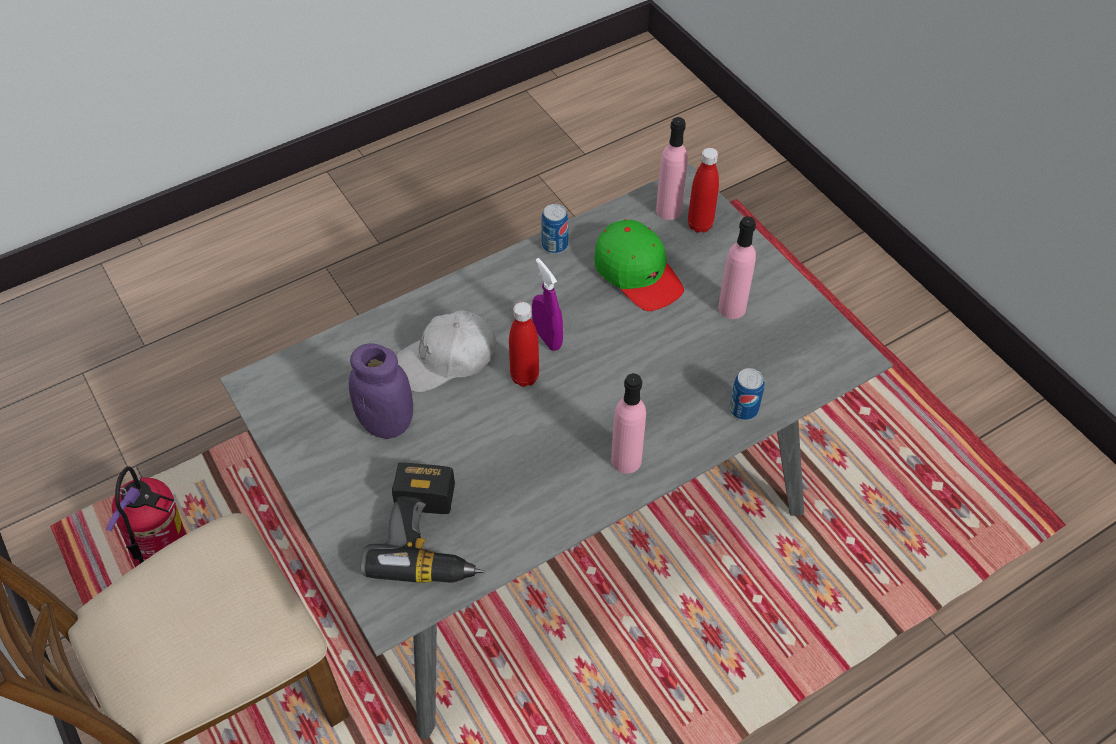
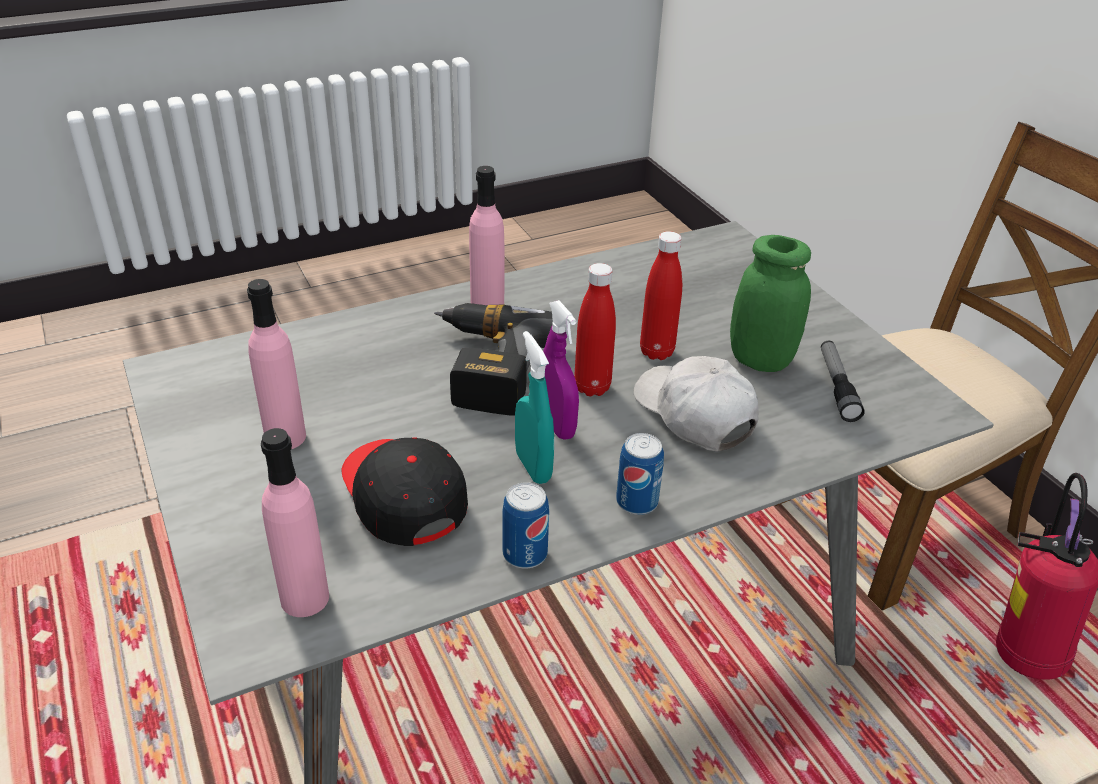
camera: 175 degrees left, 15 degrees down
purple jar [349,343,413,439] -> green jar [730,235,811,372]
power drill [360,462,484,583] -> power drill moved to [434,303,553,416]
white cap [396,310,496,392] -> white cap turned 105 degrees counterclockwise [634,356,759,451]
green cap [594,219,684,311] -> black cap [341,438,468,546]
red bottle [688,148,719,233] -> red bottle moved to [640,231,682,360]
can [729,368,764,420] -> can moved to [616,433,664,515]
none -> turquoise spray bottle [515,331,554,484]
none -> flashlight [821,341,865,422]

